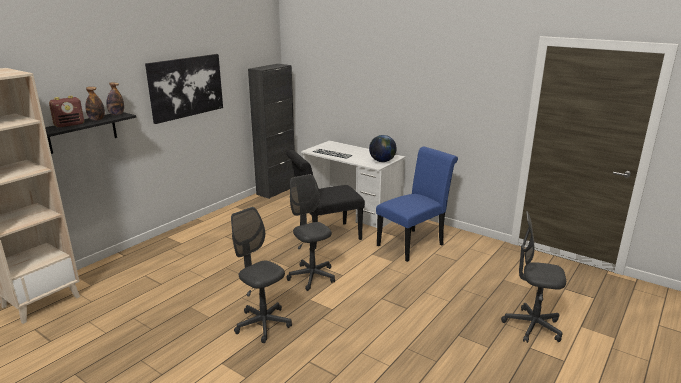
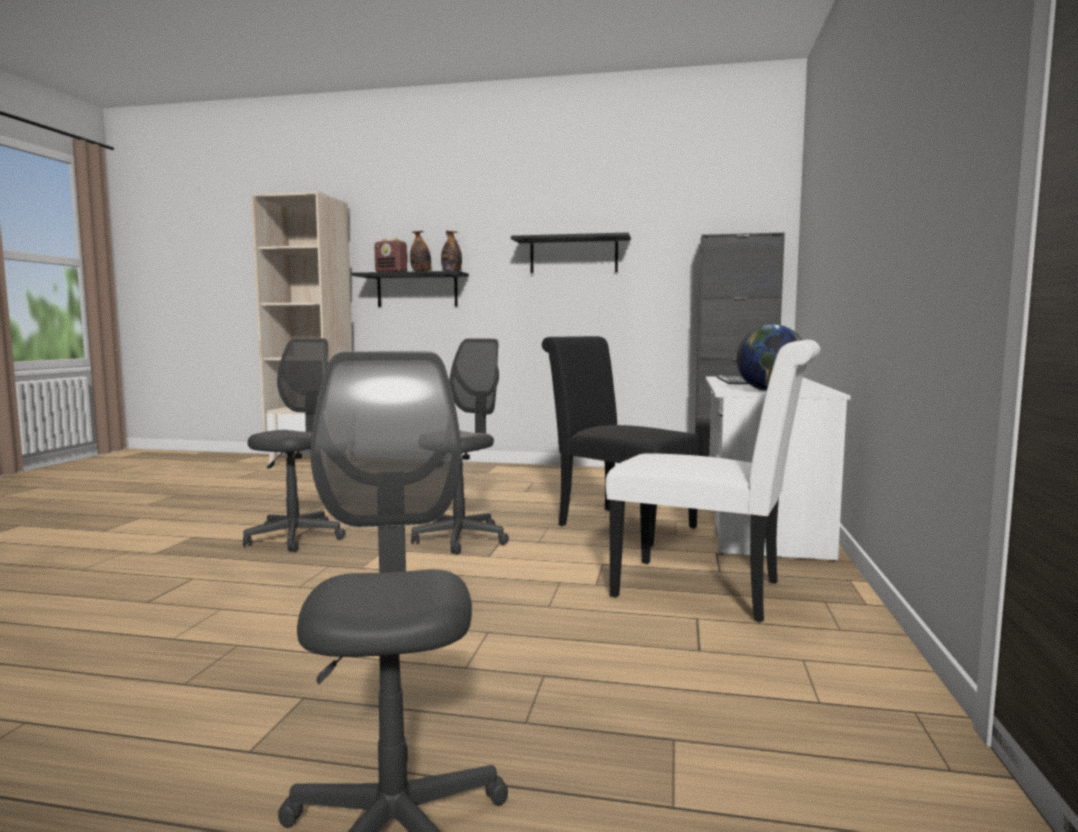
camera: 65 degrees right, 15 degrees down
picture [145,54,223,124] -> black shelf [511,233,631,273]
blue chair [376,146,458,262] -> white chair [606,340,820,622]

